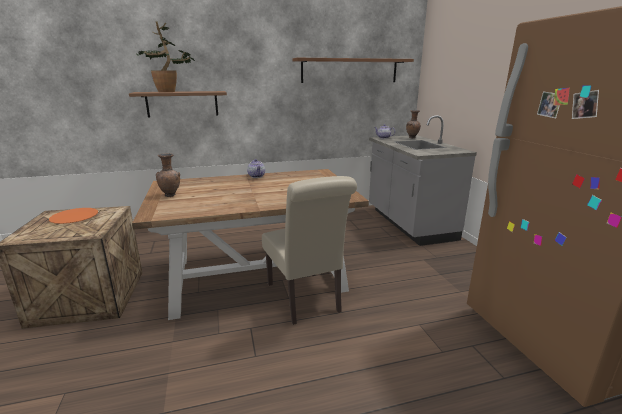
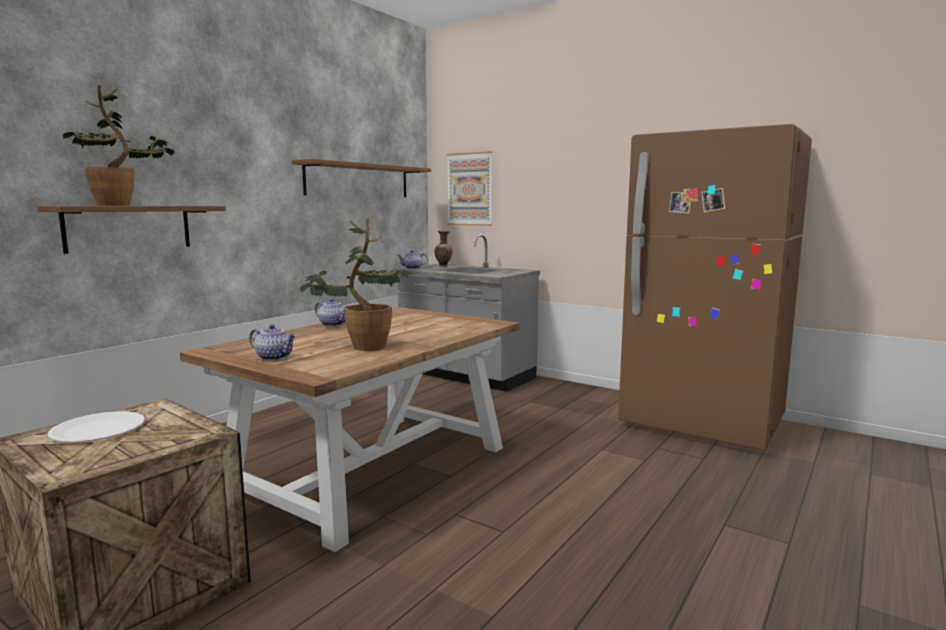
camera: 40 degrees left, 10 degrees down
orange plate [49,208,98,224] -> white plate [48,411,145,442]
brown vase [156,153,180,197] -> teapot [249,324,297,361]
beige chair [262,176,357,325] -> none
none -> potted plant [299,219,409,351]
none -> picture [447,151,492,226]

